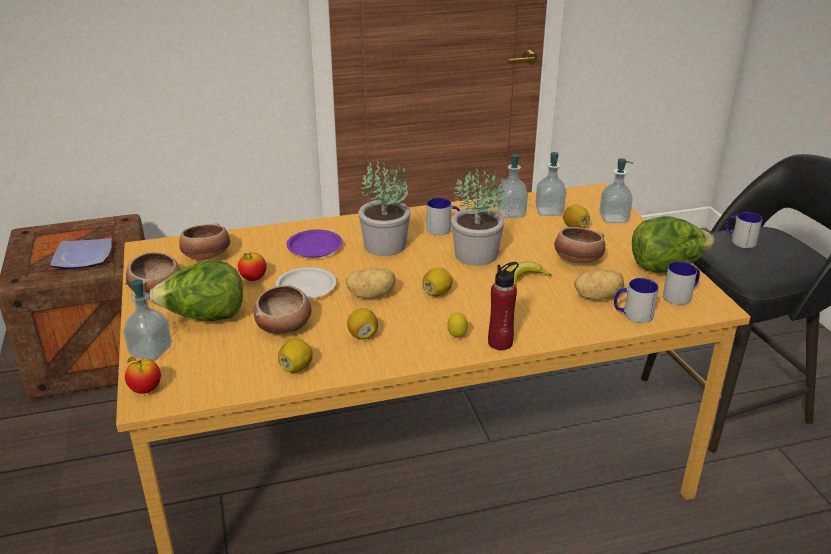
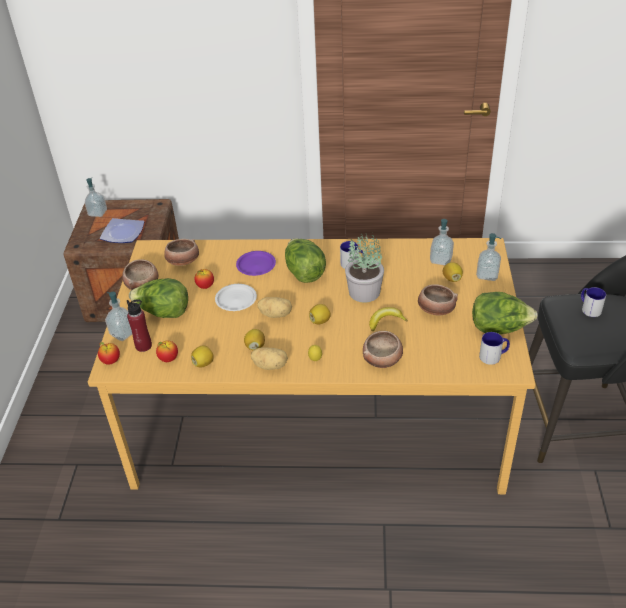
camera: 20 degrees right, 10 degrees up
bowl [254,285,311,334] -> bowl moved to [363,331,403,368]
potted plant [358,160,411,256] -> lettuce [285,238,326,283]
red bottle [488,262,519,350] -> red bottle moved to [127,299,152,352]
soap dispenser [497,154,528,218] -> soap dispenser moved to [85,178,107,217]
potato [574,270,624,300] -> potato moved to [251,347,288,370]
mug [614,278,659,323] -> none
none -> apple [156,340,178,362]

